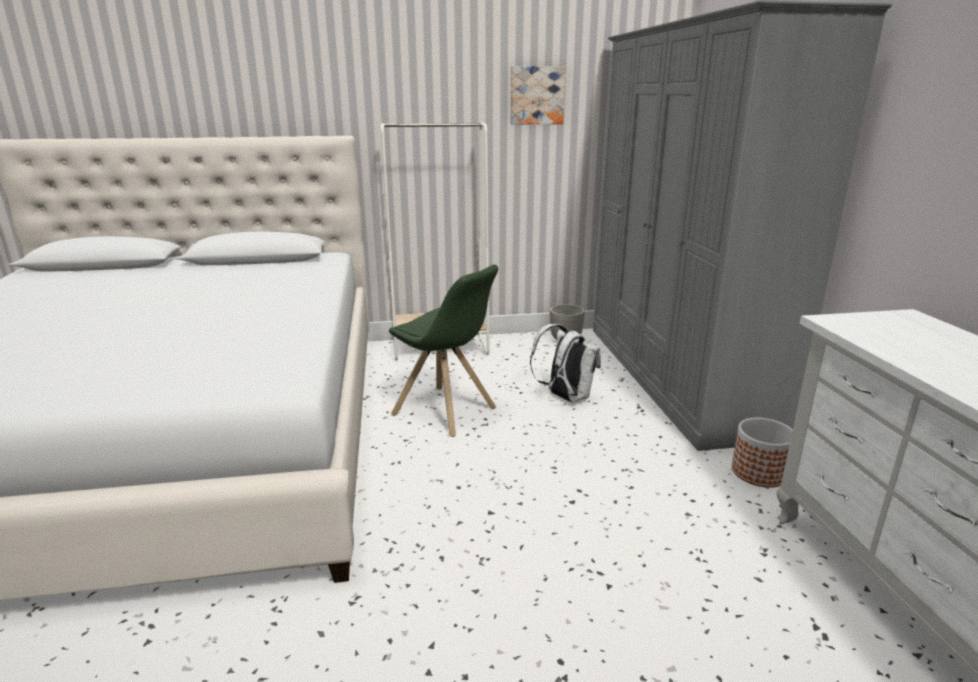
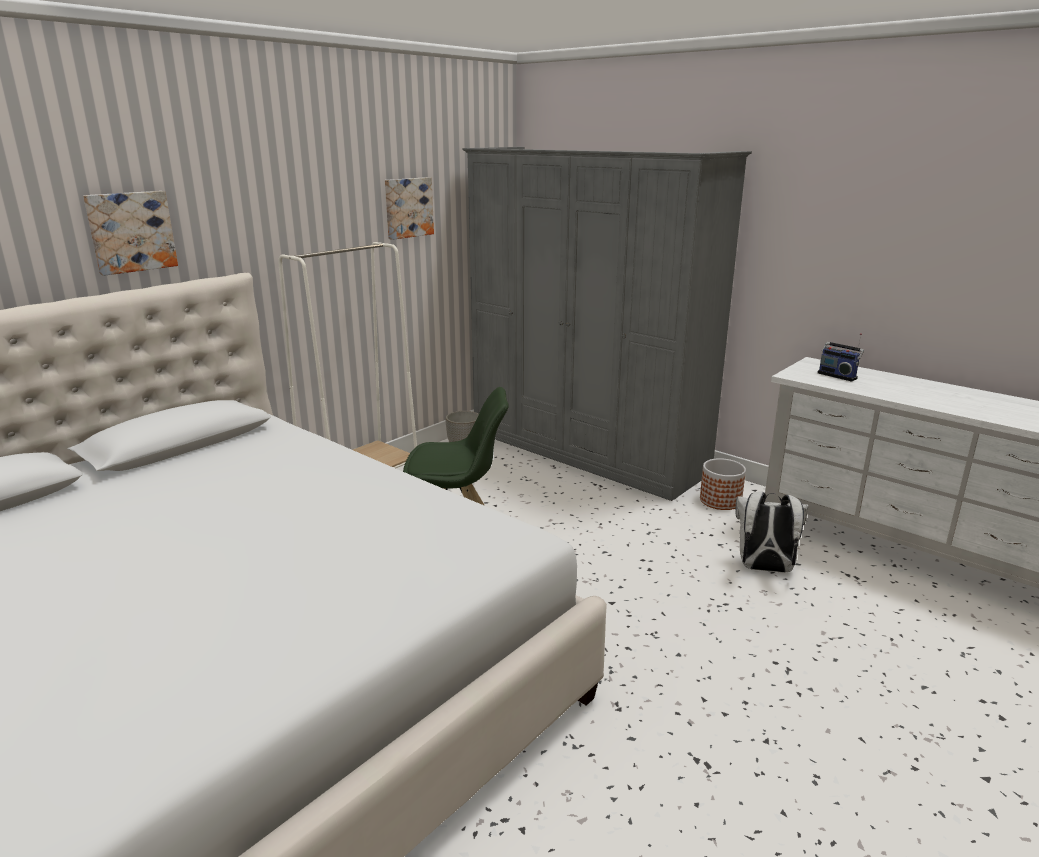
camera: 40 degrees left, 0 degrees up
white backpack [530,324,601,402] -> white backpack moved to [736,492,809,573]
none -> picture [83,191,178,276]
none -> radio [818,333,864,382]

